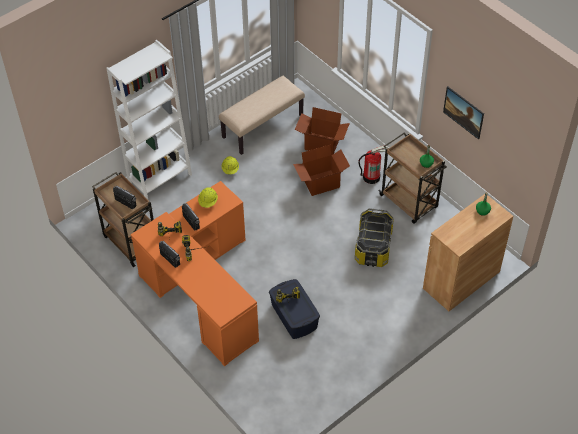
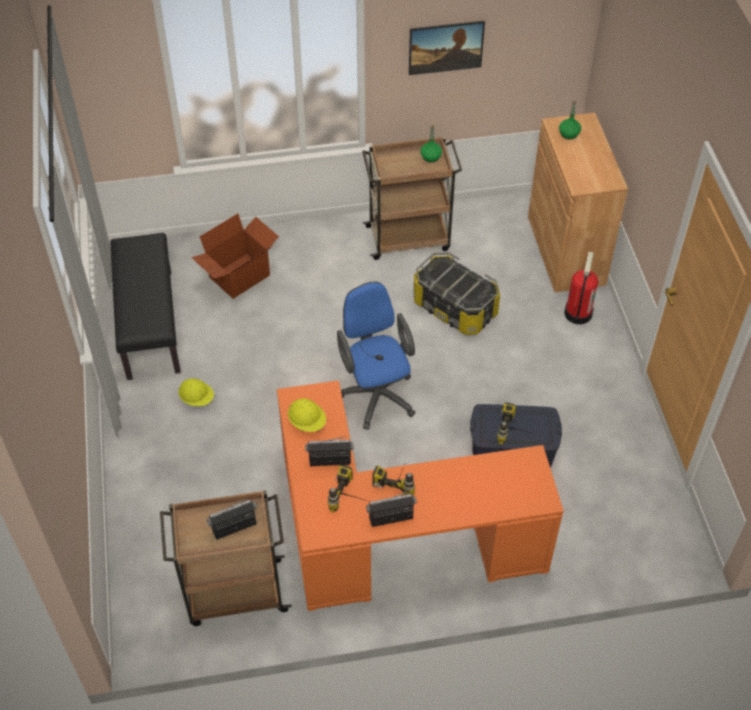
camera: 60 degrees left, 0 degrees up
white bookcase [106,40,192,199] -> none
beige bench [219,76,305,155] -> black bench [110,233,181,380]
cardboard box [293,145,350,196] -> none
fire extinguisher [358,146,387,184] -> fire extinguisher moved to [564,252,598,324]
none -> blue office chair [337,282,416,430]

